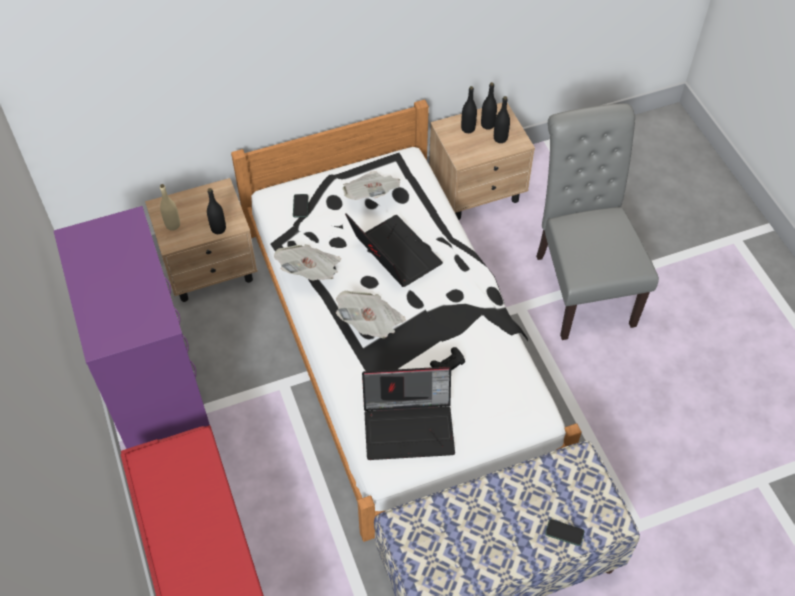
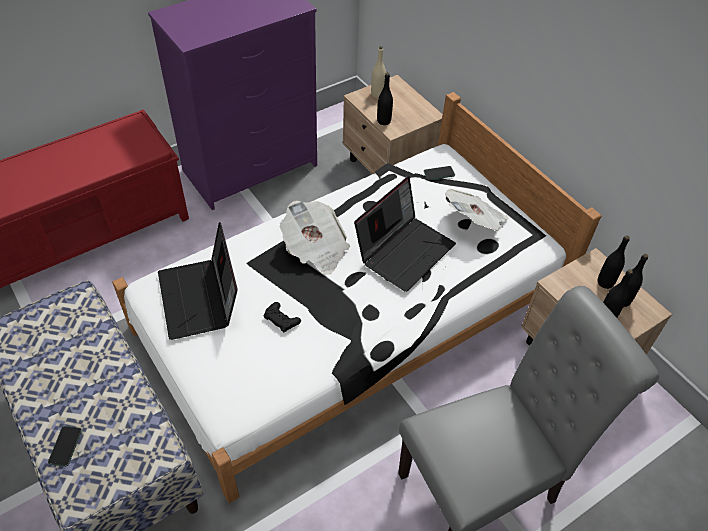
camera: 75 degrees right, 5 degrees down
newspaper [274,244,341,281] -> none

